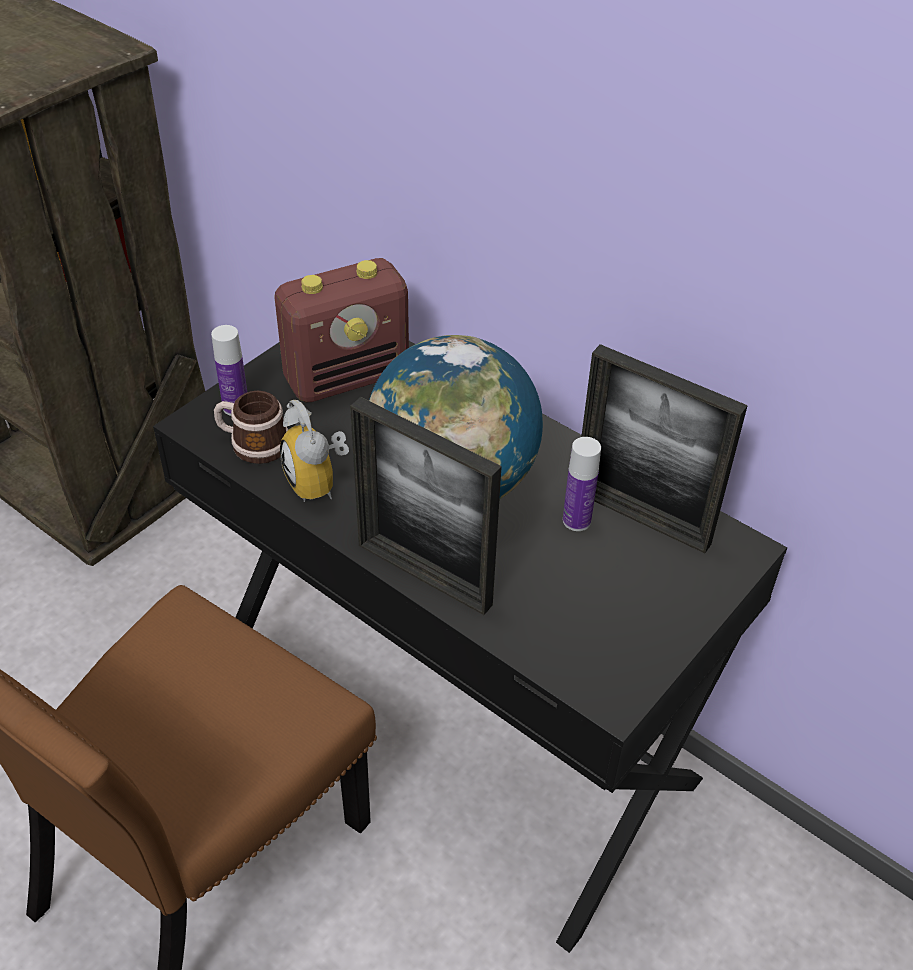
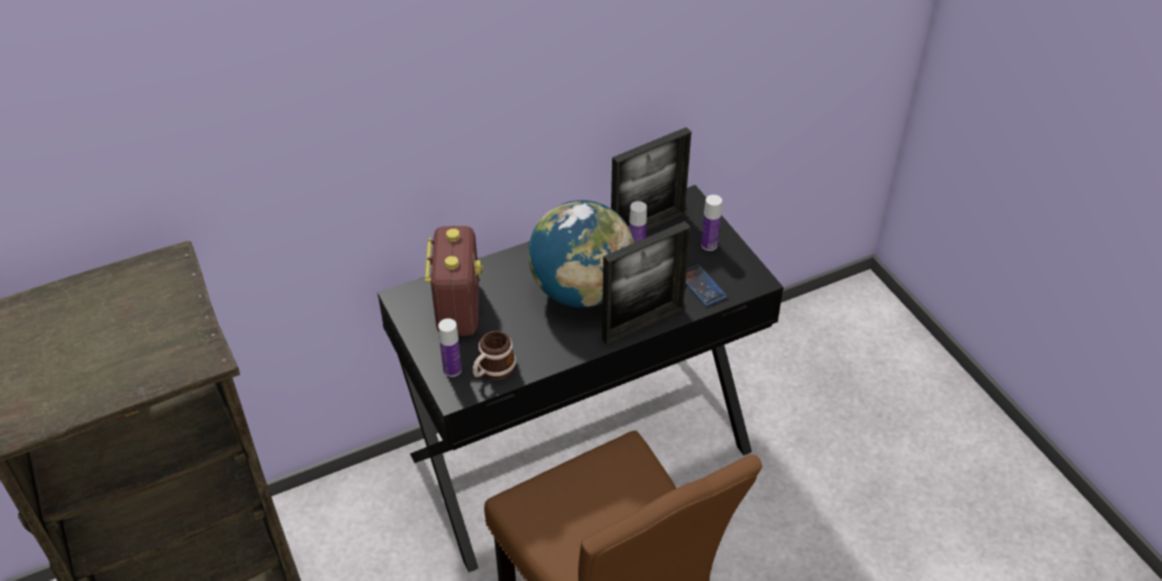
camera: 65 degrees left, 0 degrees up
alarm clock [280,400,349,502] -> none
none -> phone [686,265,727,306]
none -> bottle [701,195,722,251]

